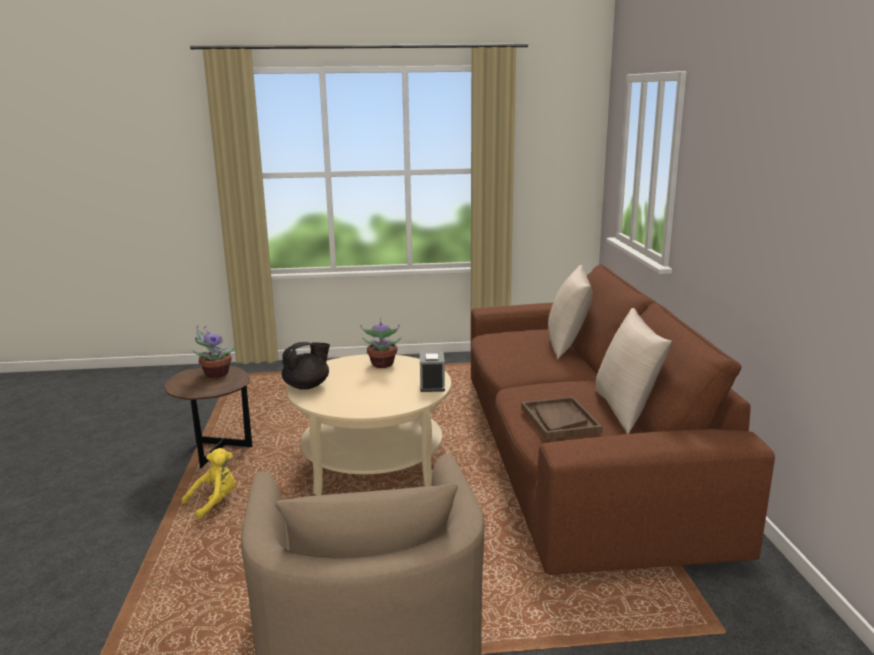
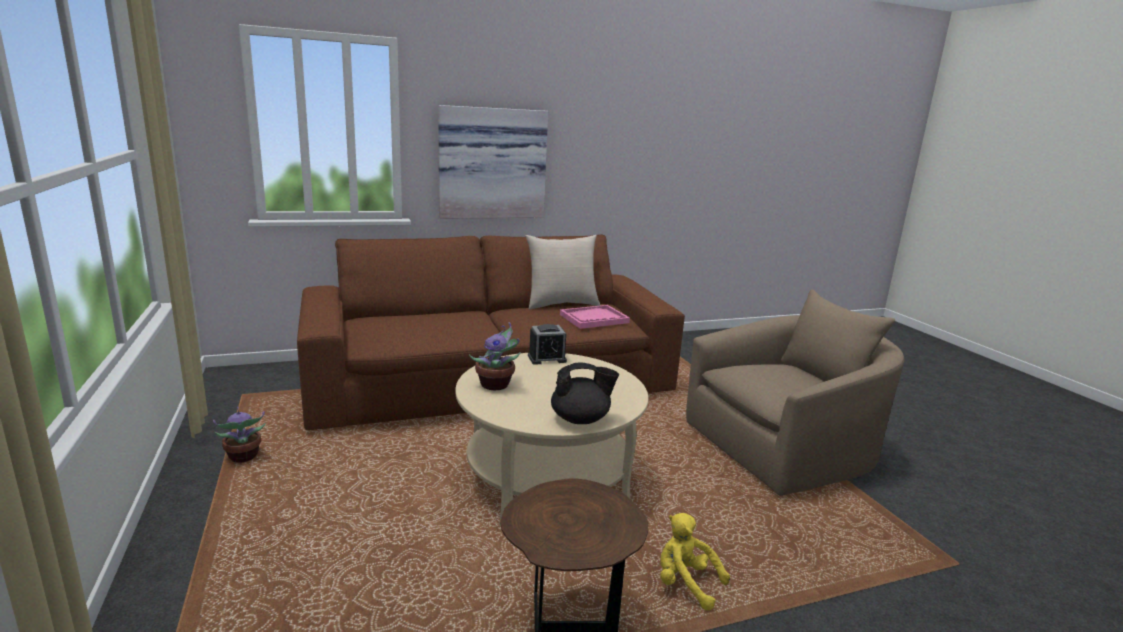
camera: 105 degrees left, 0 degrees up
potted plant [192,325,236,378] -> potted plant moved to [213,407,266,463]
black teapot [282,342,330,390] -> black teapot turned 135 degrees clockwise [551,362,619,424]
brown tray [521,397,603,440] -> pink tray [560,305,630,329]
beige pillow [548,265,593,359] -> none
none -> picture [438,105,548,218]

